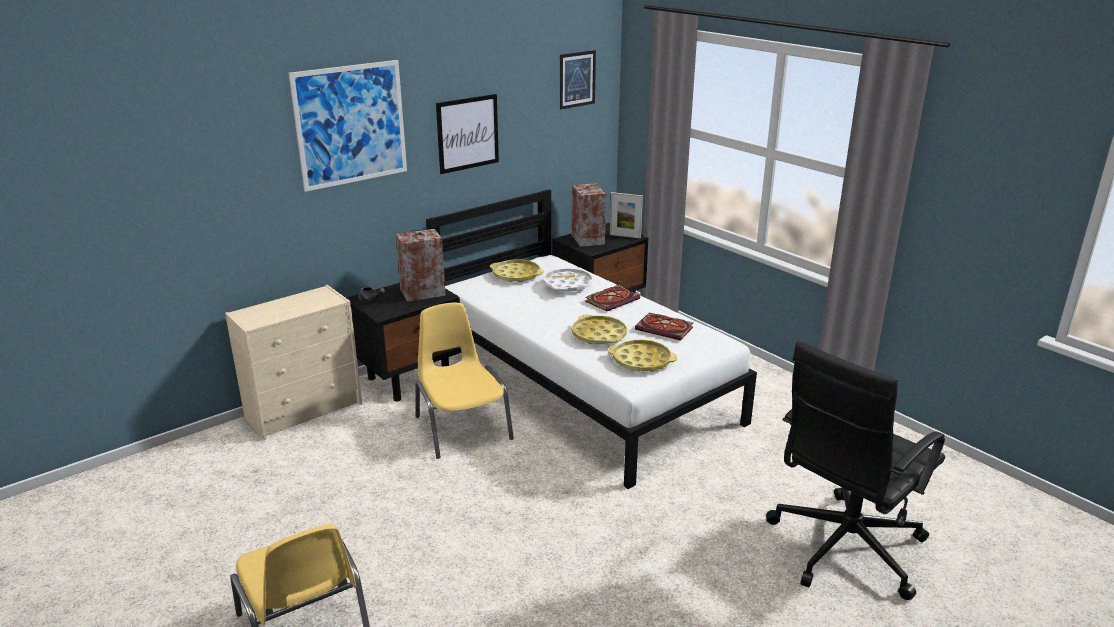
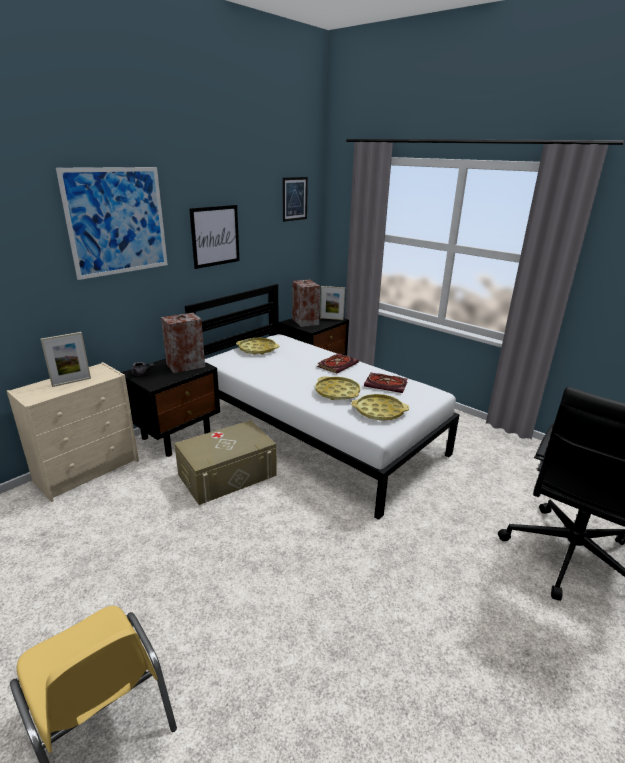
camera: 10 degrees left, 0 degrees up
yellow chair [415,303,514,459] -> beige storage box [174,420,277,505]
white tray [544,267,593,292] -> none
none -> picture frame [41,332,91,387]

